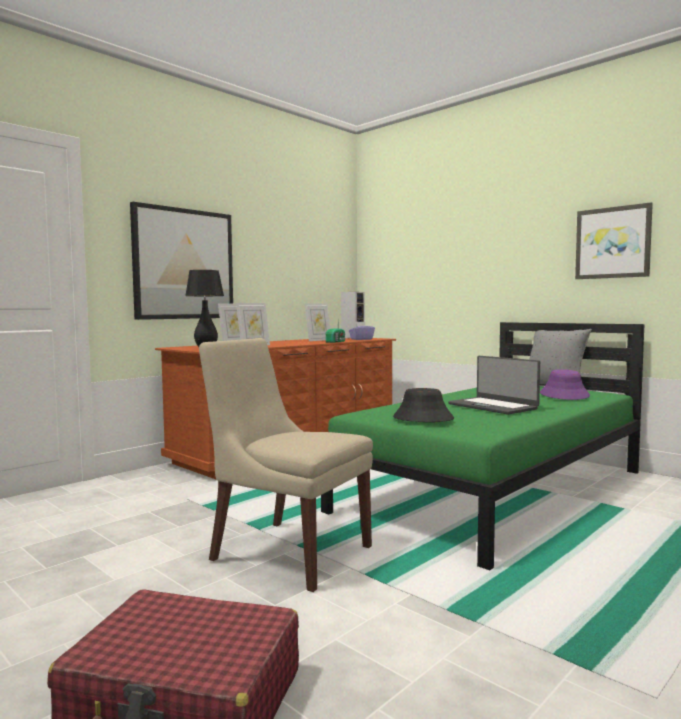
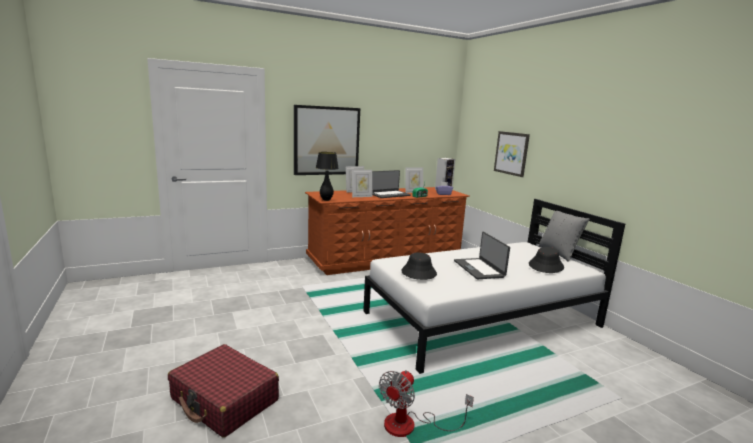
camera: 20 degrees right, 10 degrees up
beige chair [199,338,373,592] -> none
green bed [321,322,644,570] -> white bed [363,199,625,374]
purple hat [540,369,590,400] -> black hat [529,247,564,273]
picture [575,202,653,279] -> picture moved to [494,131,530,177]
none -> laptop [372,170,411,198]
none -> fan [379,370,474,437]

